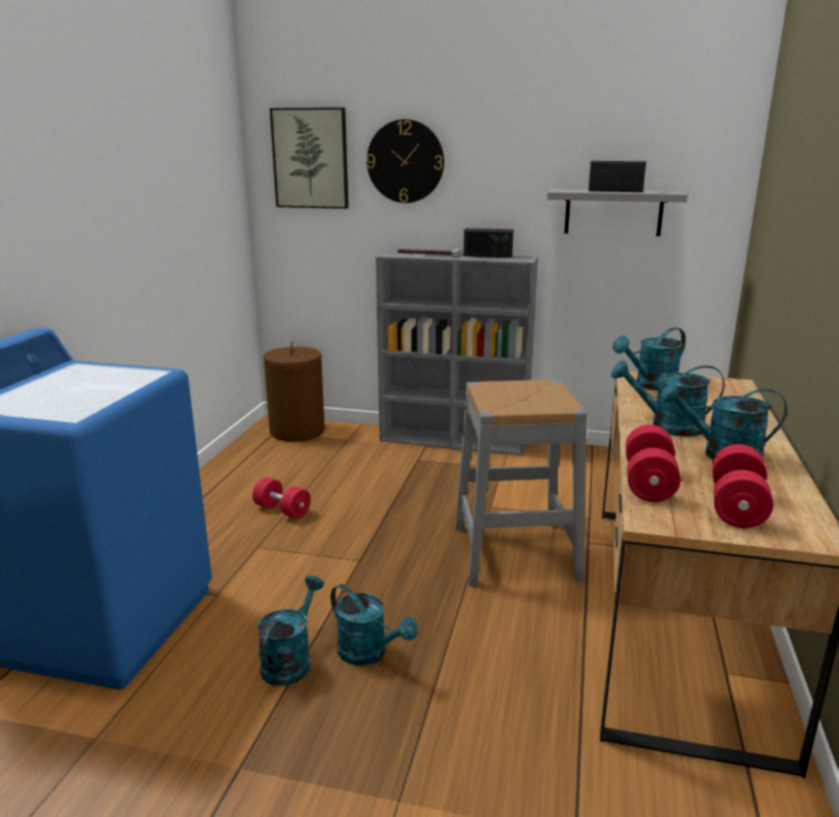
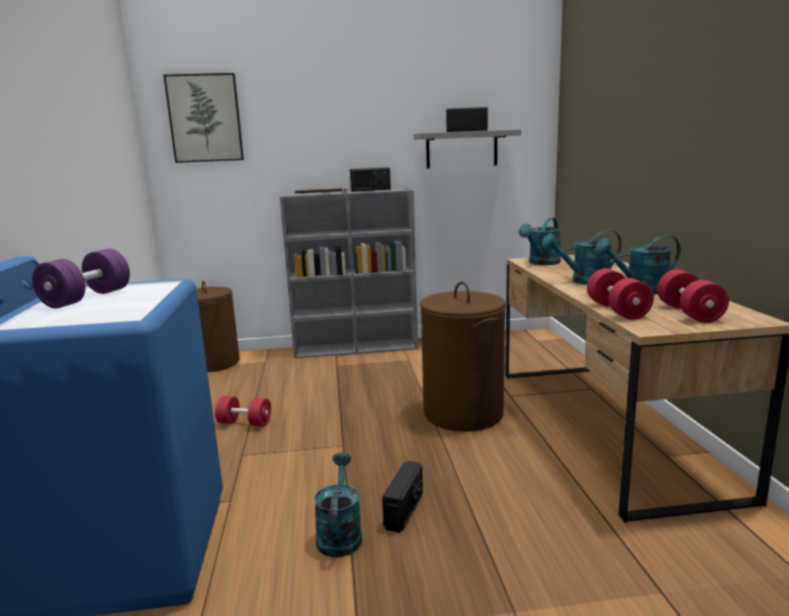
camera: 20 degrees left, 5 degrees down
turquoise watering can [331,584,418,666] -> radio [382,461,423,533]
wall clock [367,119,444,203] -> none
grey stool [455,380,587,587] -> brown laundry basket [420,282,506,432]
none -> purple dumbbell [32,249,130,309]

